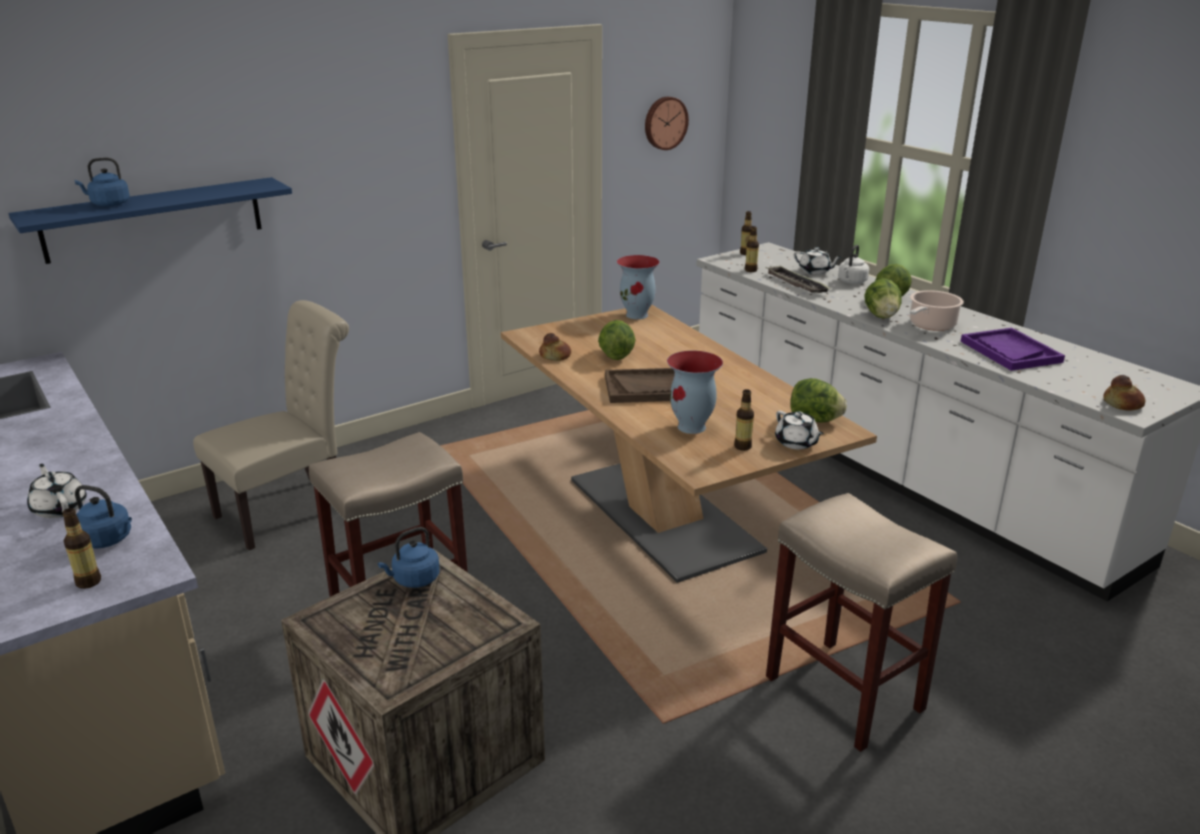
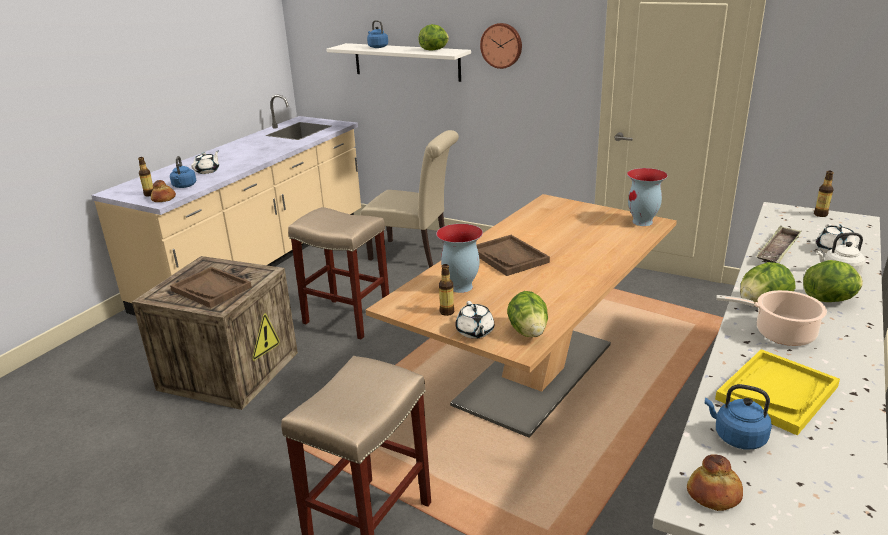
camera: 65 degrees right, 0 degrees up
blue shelf [8,177,292,264] -> white shelf [326,43,471,82]
blue kettle [378,527,440,588] -> blue kettle moved to [705,384,772,449]
bread [539,333,571,361] -> bread moved to [151,180,176,202]
lettuce [598,320,635,360] -> lettuce moved to [418,24,449,51]
wall clock [645,97,689,150] -> wall clock moved to [480,23,522,69]
bottle [745,226,759,272] -> none
white teapot [775,411,824,450] -> white teapot turned 45 degrees counterclockwise [455,301,494,339]
purple tray [961,328,1065,371] -> yellow tray [715,349,840,436]
none -> brown tray [170,267,252,308]

